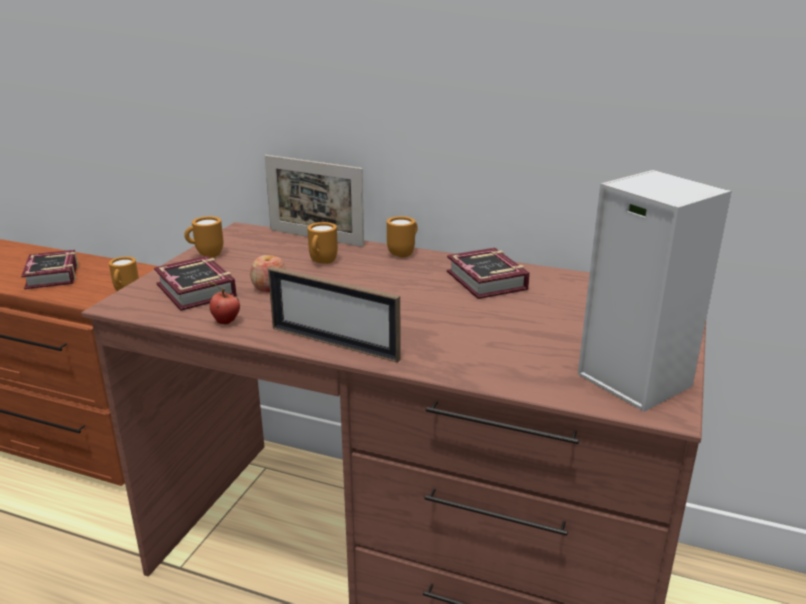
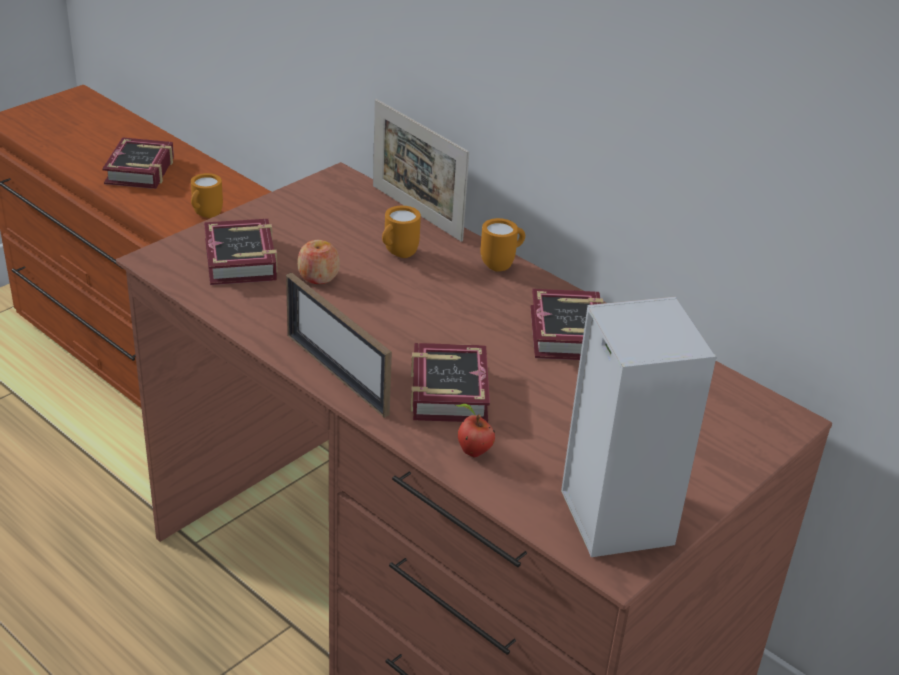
camera: 20 degrees right, 10 degrees up
orange mug [184,216,223,258] -> none
apple [204,283,240,324] -> apple moved to [455,404,495,457]
none -> book [411,343,490,422]

